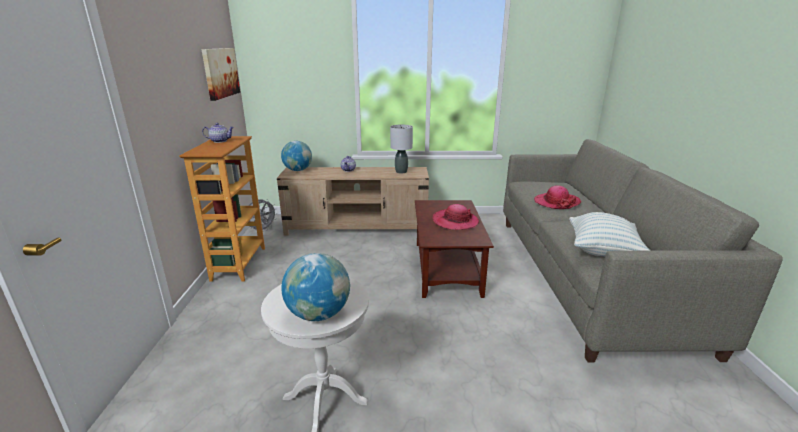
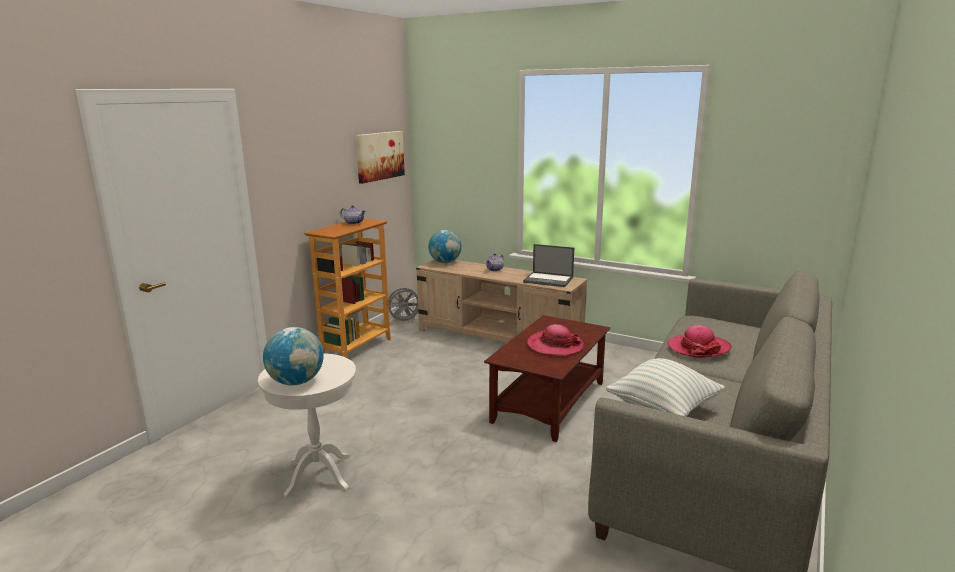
camera: 30 degrees right, 5 degrees down
grey table lamp [390,125,413,174] -> laptop [523,244,574,287]

